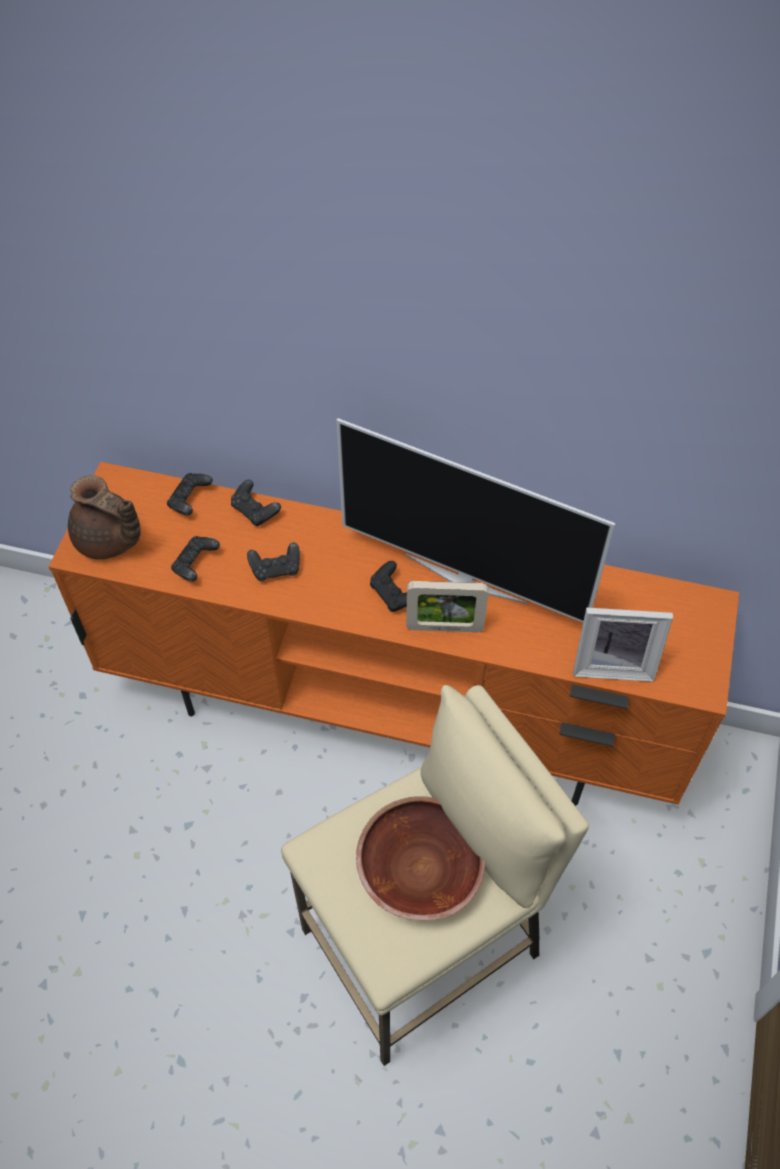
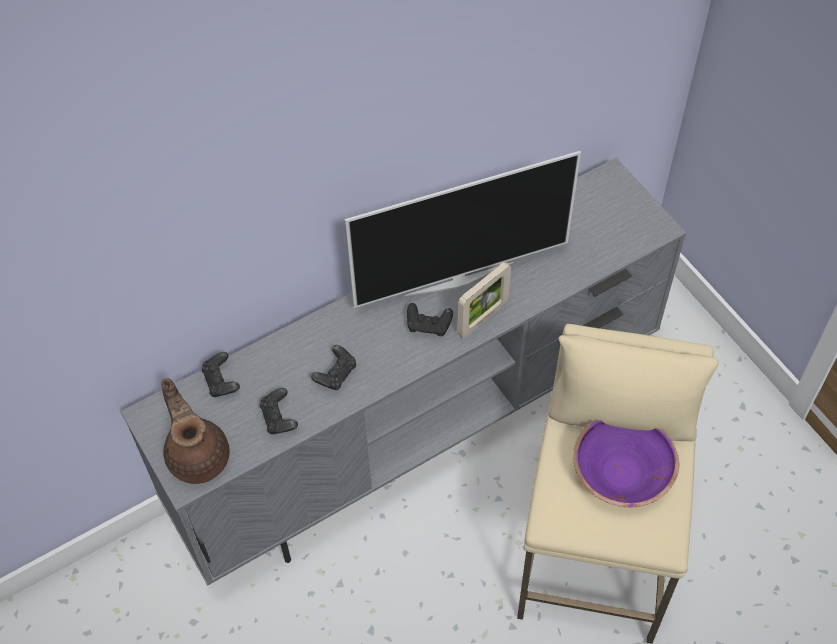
camera: 45 degrees left, 0 degrees up
orange tv stand [49,462,739,806] -> grey tv stand [120,158,686,585]
brown teapot [68,475,141,559] -> brown teapot turned 105 degrees counterclockwise [162,378,230,484]
black game controller [231,480,281,526] -> none
brown bowl [356,796,485,921] -> purple bowl [573,420,679,507]
picture frame [573,608,673,682] -> none

